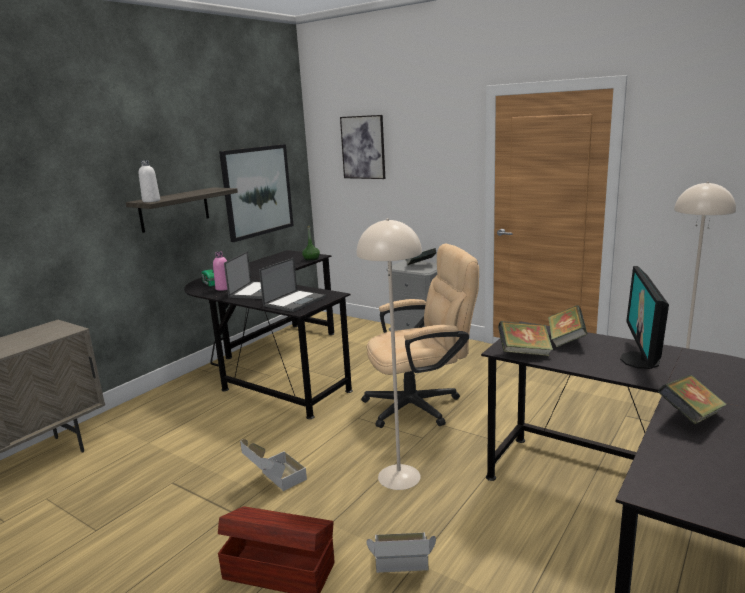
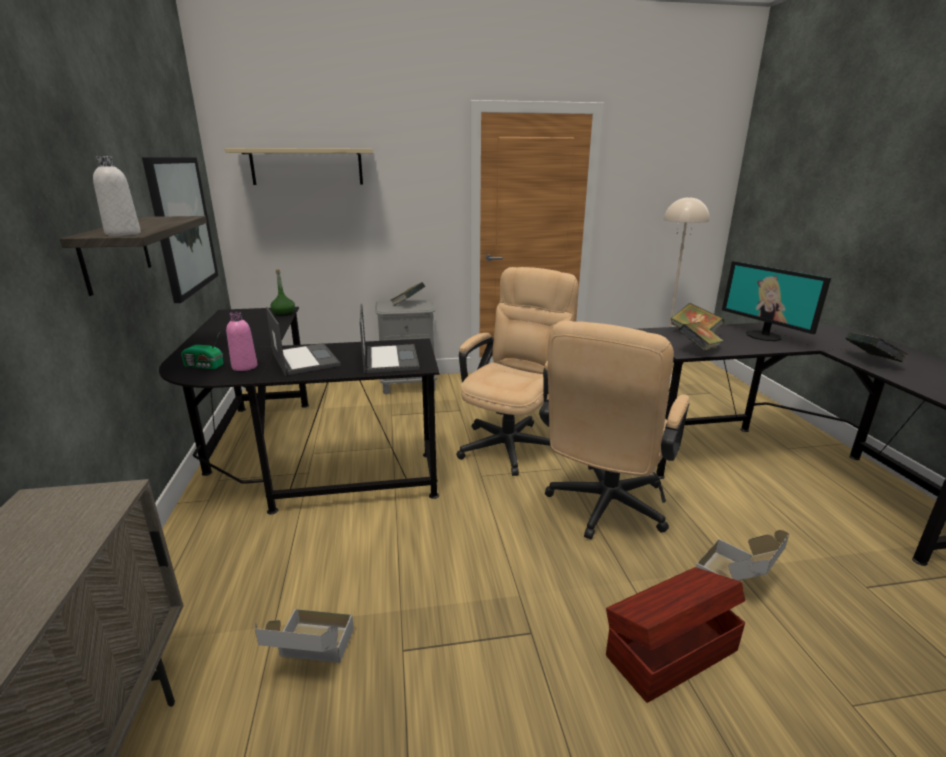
camera: 45 degrees left, 5 degrees up
cardboard box [240,439,307,491] -> cardboard box moved to [255,609,354,663]
picture [340,115,385,179] -> beige shelf [225,148,373,185]
beige floor lamp [356,218,422,490] -> beige office chair [539,321,690,539]

